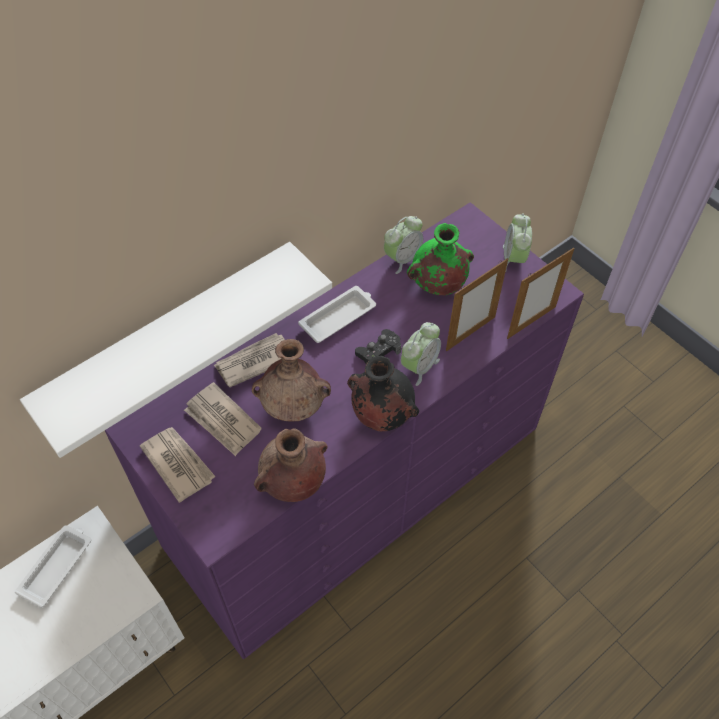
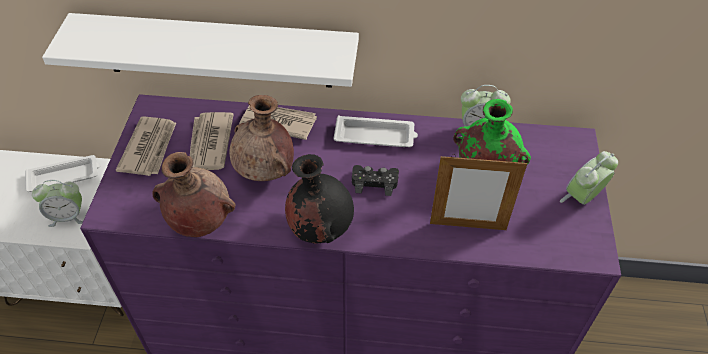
camera: 45 degrees right, 5 degrees down
alarm clock [401,322,441,386] -> alarm clock moved to [32,180,83,227]
picture frame [507,248,574,339] -> none

